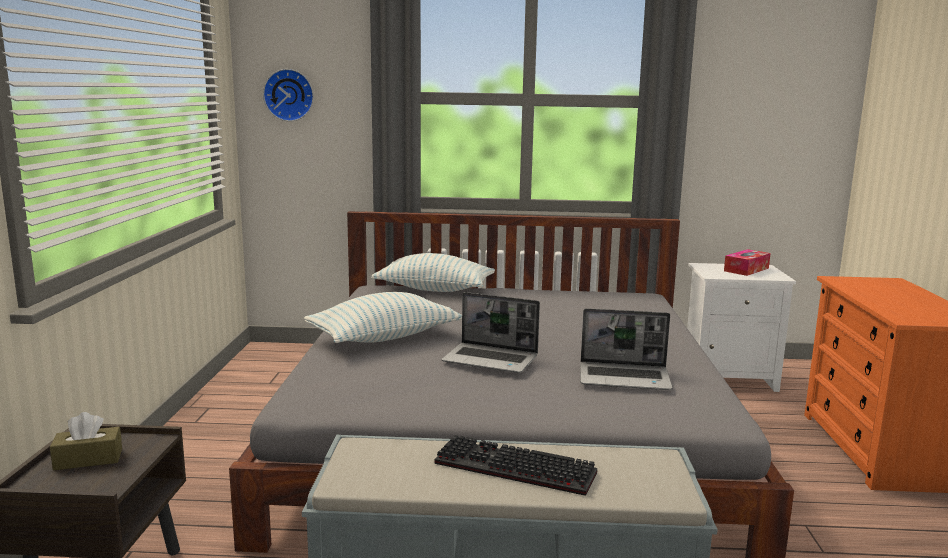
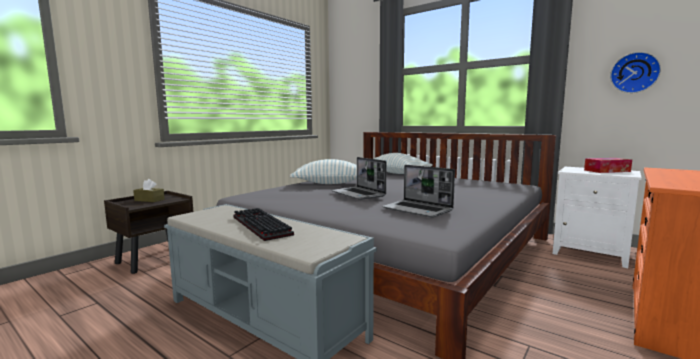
camera: 35 degrees right, 5 degrees down
wall clock [263,69,314,122] -> wall clock moved to [610,52,661,93]

